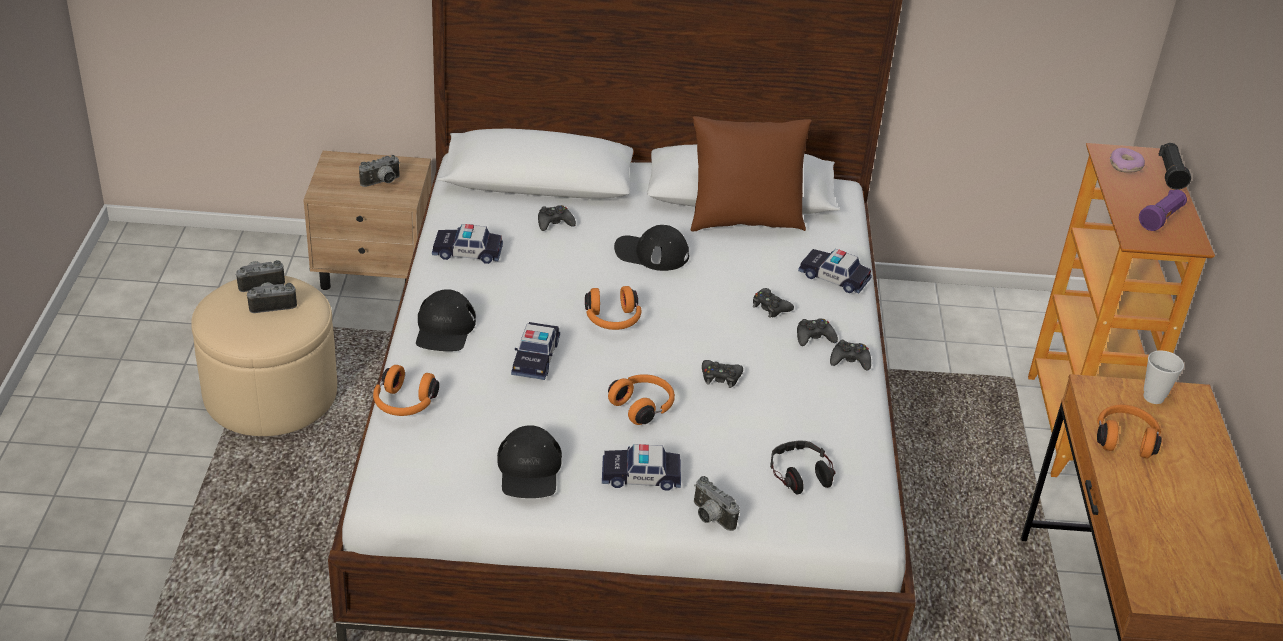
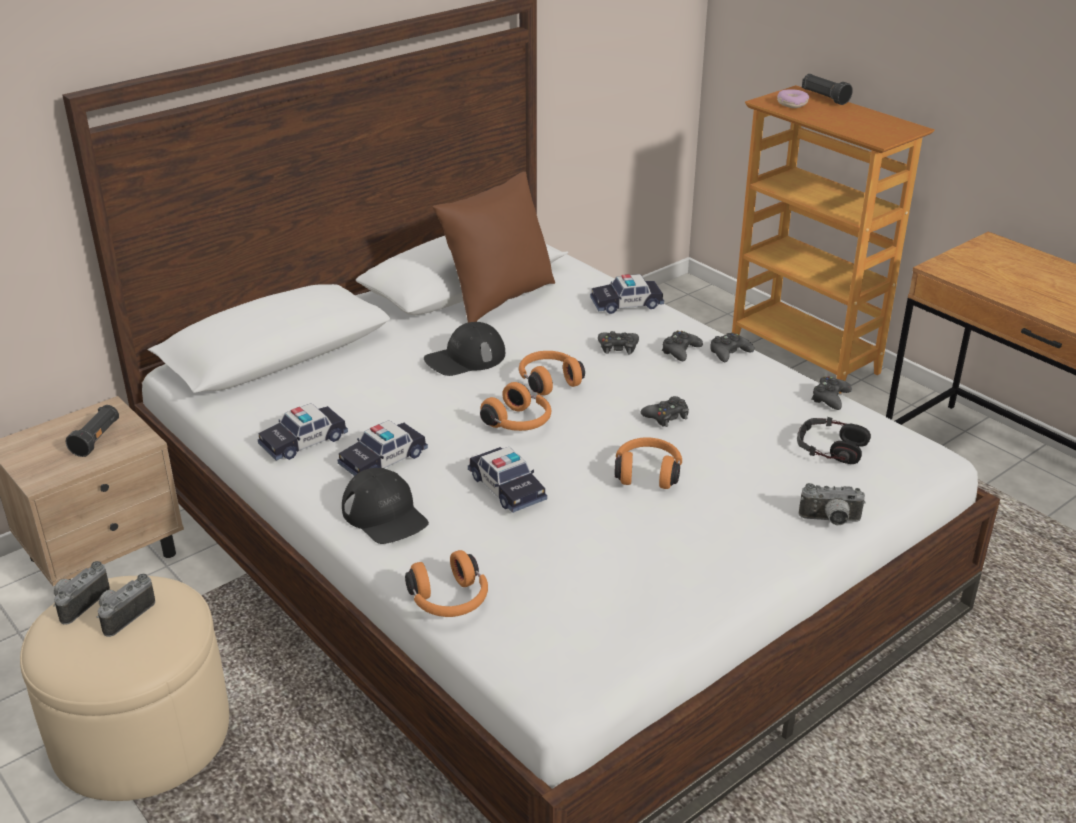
camera: 40 degrees left, 5 degrees down
camera [359,155,400,187] -> black flashlight [66,405,119,457]
black cap [497,425,562,498] -> none
black game controller [538,205,576,231] -> black game controller moved to [811,376,852,410]
toy car [602,444,681,491] -> toy car moved to [338,420,428,476]
orange headphones [1097,404,1162,458] -> orange headphones moved to [519,351,585,396]
purple flashlight [1139,190,1187,231] -> none
cup [1143,350,1184,404] -> none

